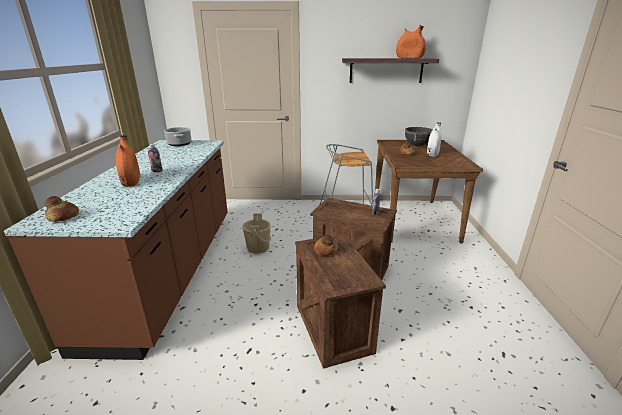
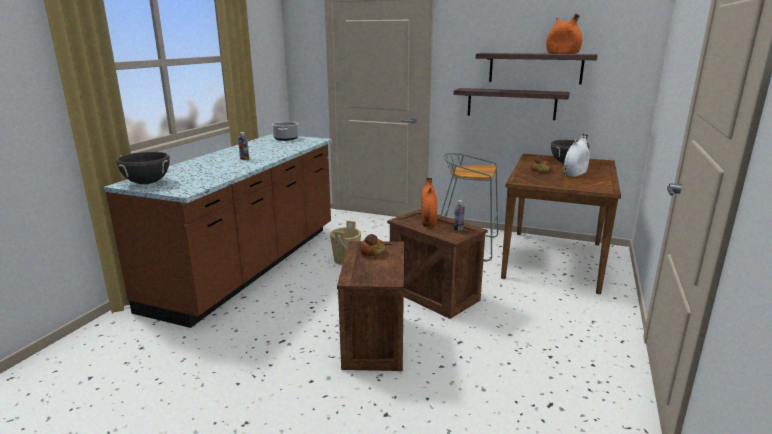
camera: 20 degrees right, 5 degrees down
bread [44,196,79,222] -> black cooking pot [116,152,170,184]
orange vase [115,135,140,187] -> orange vase moved to [421,178,437,227]
none -> shelf [454,88,570,120]

